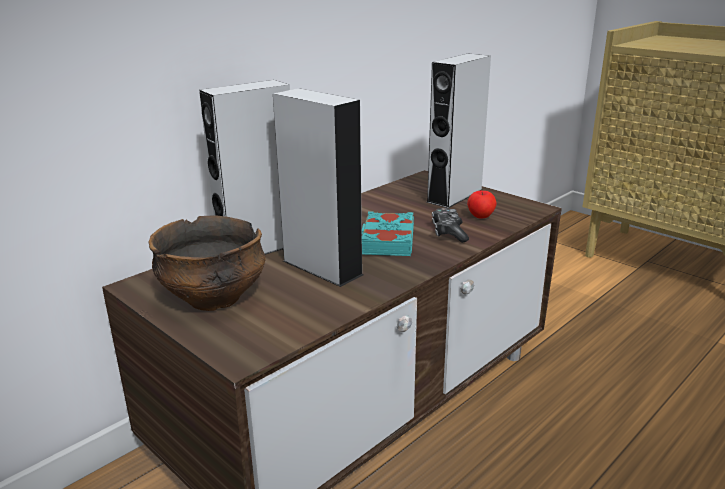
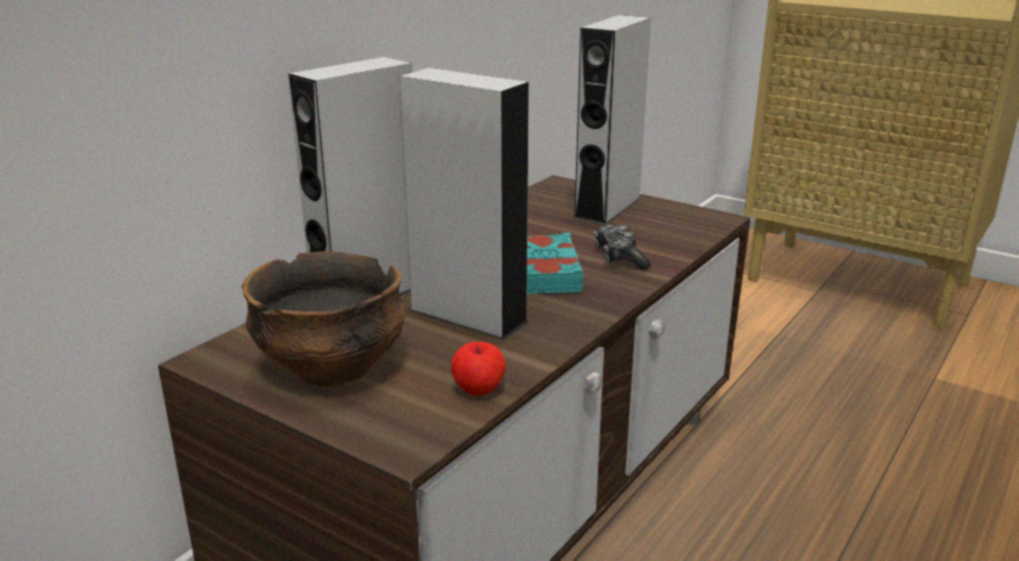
camera: 10 degrees left, 0 degrees up
apple [467,191,497,218] -> apple moved to [451,342,506,396]

